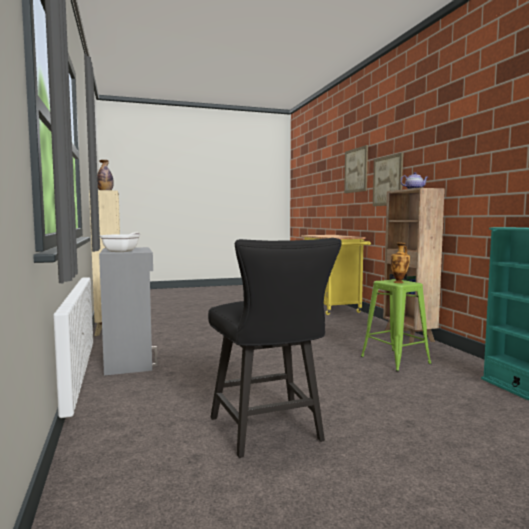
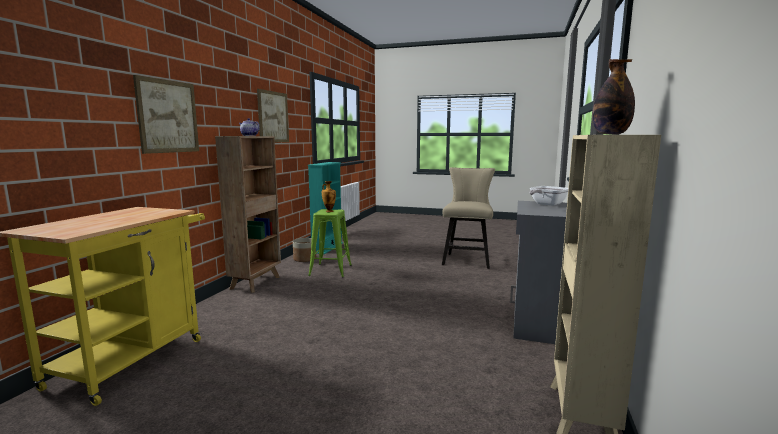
camera: 145 degrees left, 5 degrees up
black chair [208,238,342,458] -> beige chair [442,167,495,269]
picture [344,145,368,193] -> picture moved to [257,89,289,142]
none -> planter [293,238,316,262]

